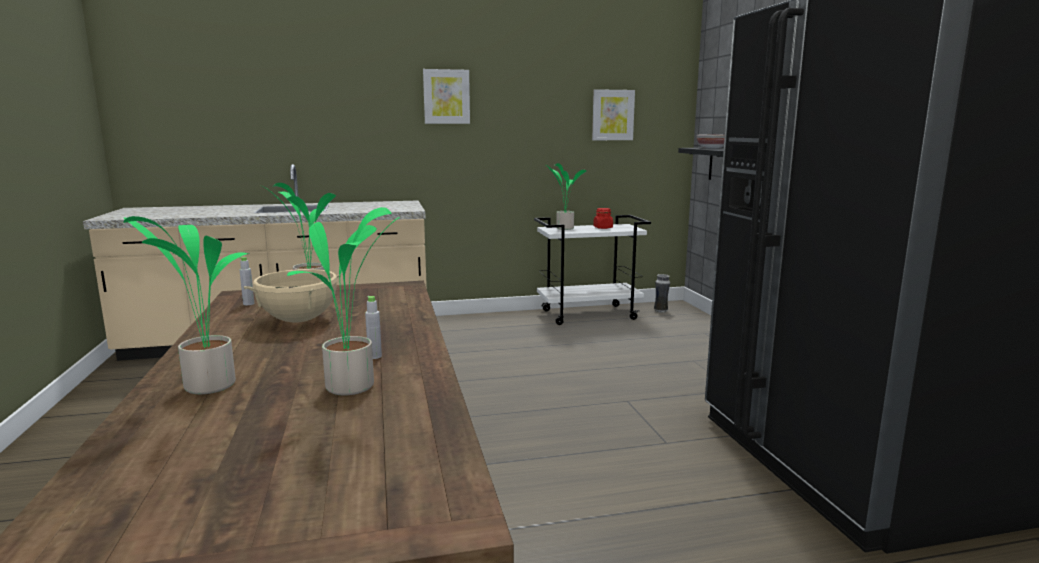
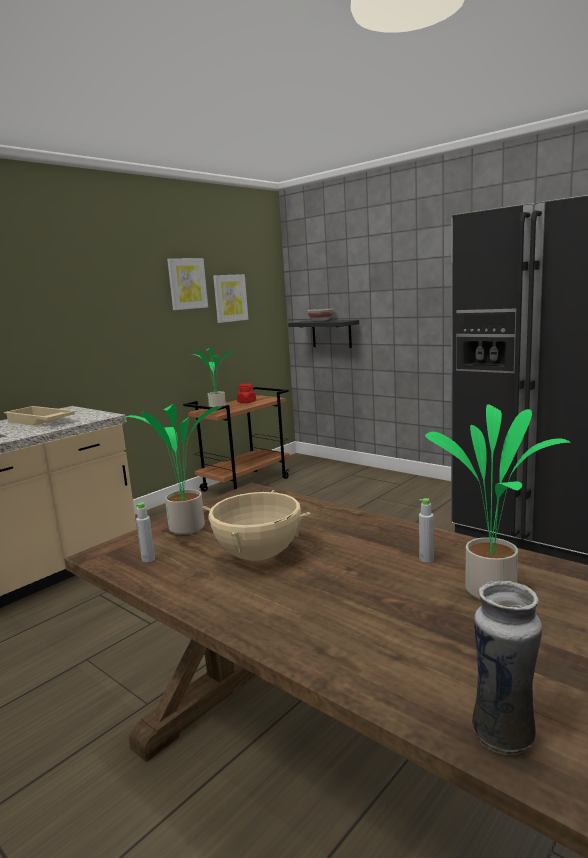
camera: 35 degrees left, 0 degrees up
potted plant [123,216,249,394] -> none
picture [423,69,470,124] -> picture moved to [167,258,208,310]
white cart [534,215,651,325] -> brown cart [183,387,290,492]
vase [654,274,670,313] -> vase moved to [472,580,542,755]
none -> beige tray [4,406,77,426]

